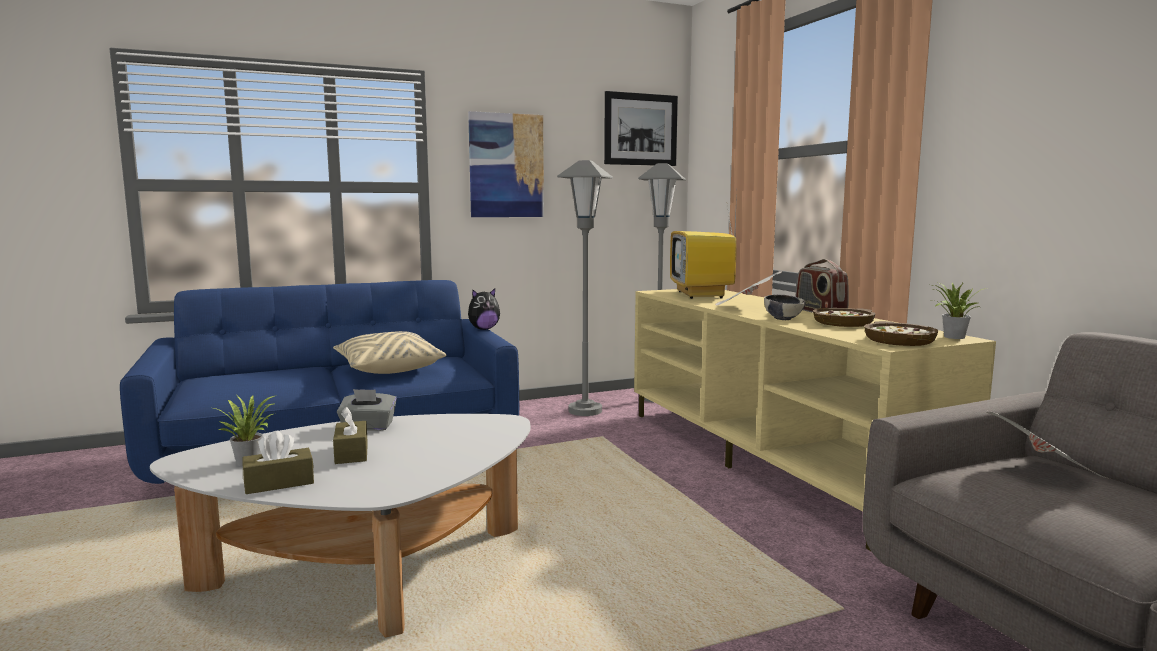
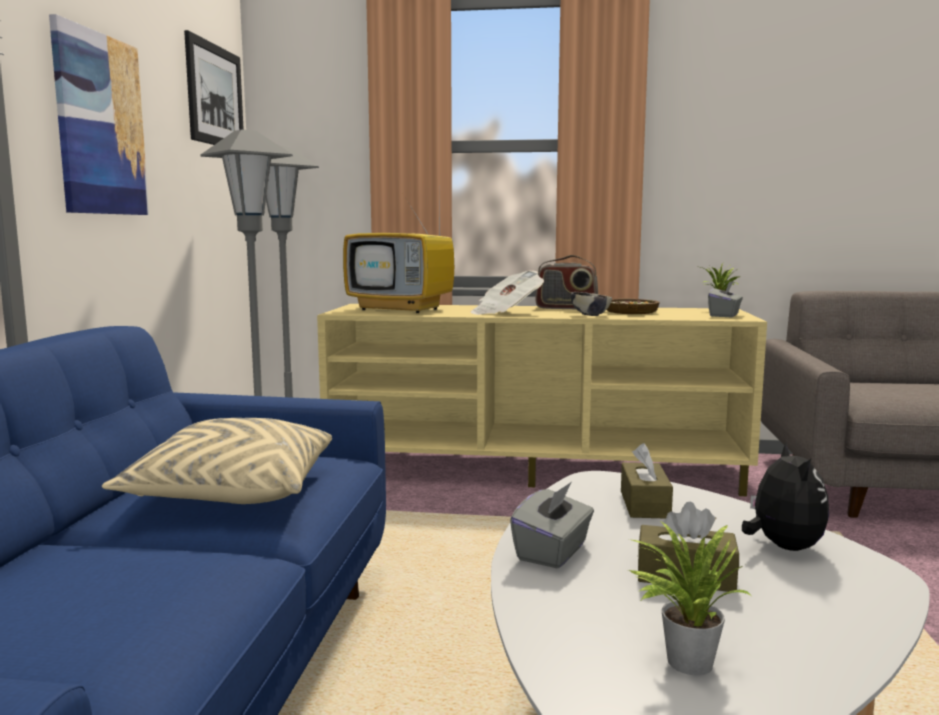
camera: 60 degrees left, 0 degrees up
brown tissue box [243,431,314,494] -> brown tissue box moved to [621,443,673,519]
plush toy [468,289,500,330] -> plush toy moved to [742,441,829,551]
bowl [864,321,938,346] -> grey tissue box [708,281,743,317]
newspaper [986,411,1110,479] -> none

